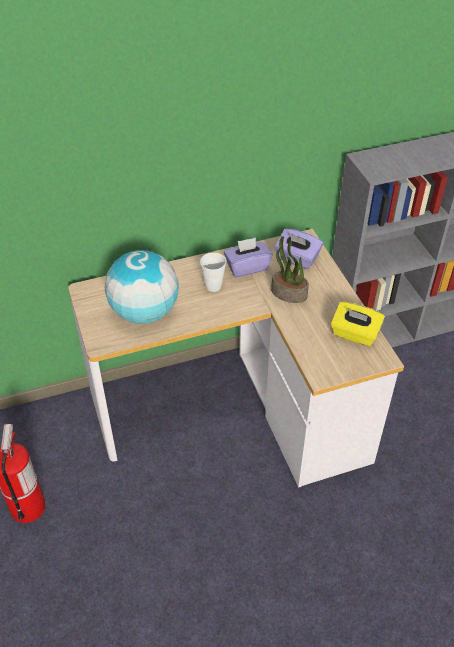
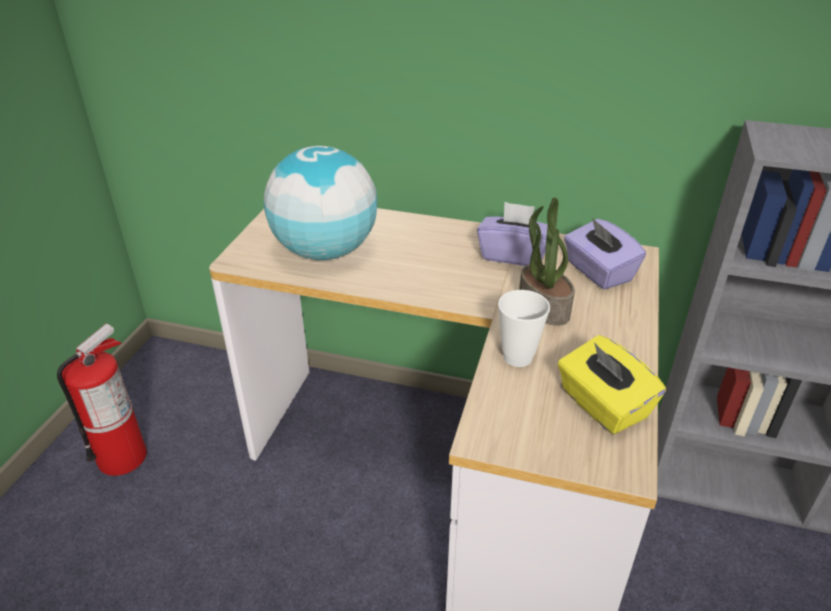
camera: 35 degrees right, 10 degrees down
cup [200,253,226,292] -> cup moved to [498,290,550,367]

